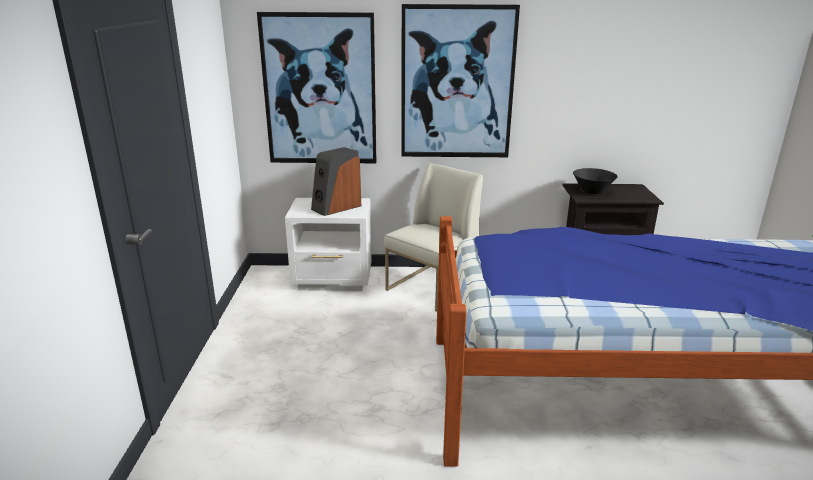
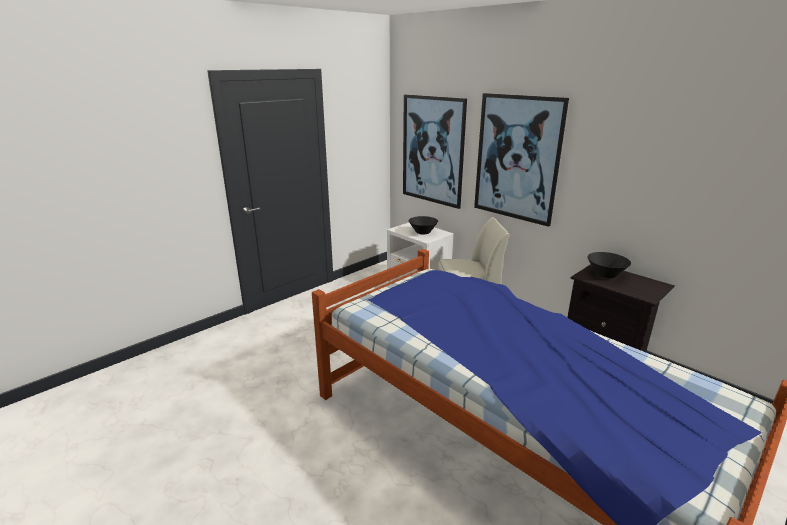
camera: 45 degrees right, 0 degrees up
speaker [311,147,361,216] -> black bowl [409,216,438,234]

